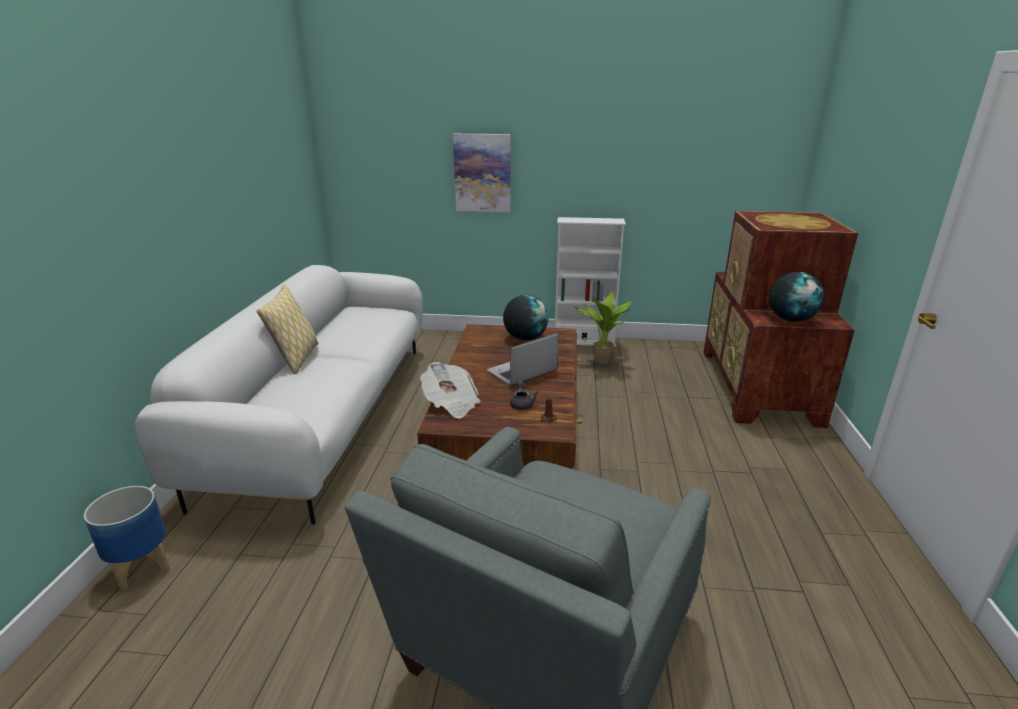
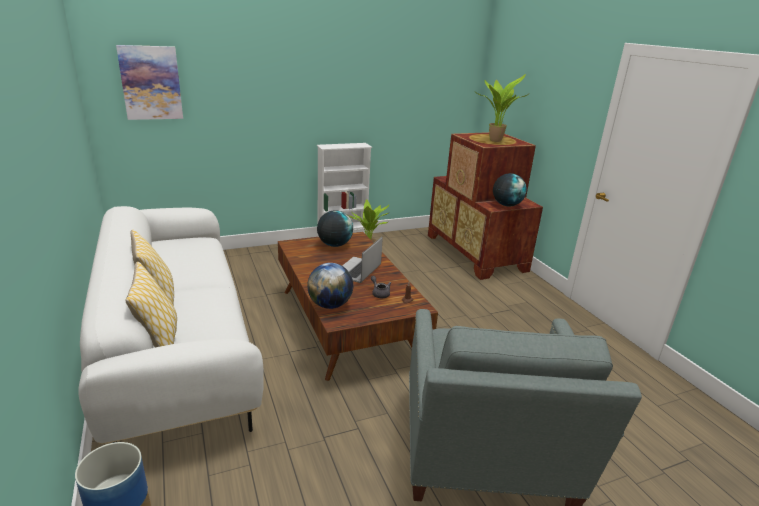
camera: 30 degrees left, 0 degrees up
newspaper [420,362,480,419] -> globe [307,263,353,309]
picture [453,134,511,212] -> picture moved to [116,45,183,120]
none -> pillow [125,262,177,347]
none -> potted plant [475,74,530,142]

